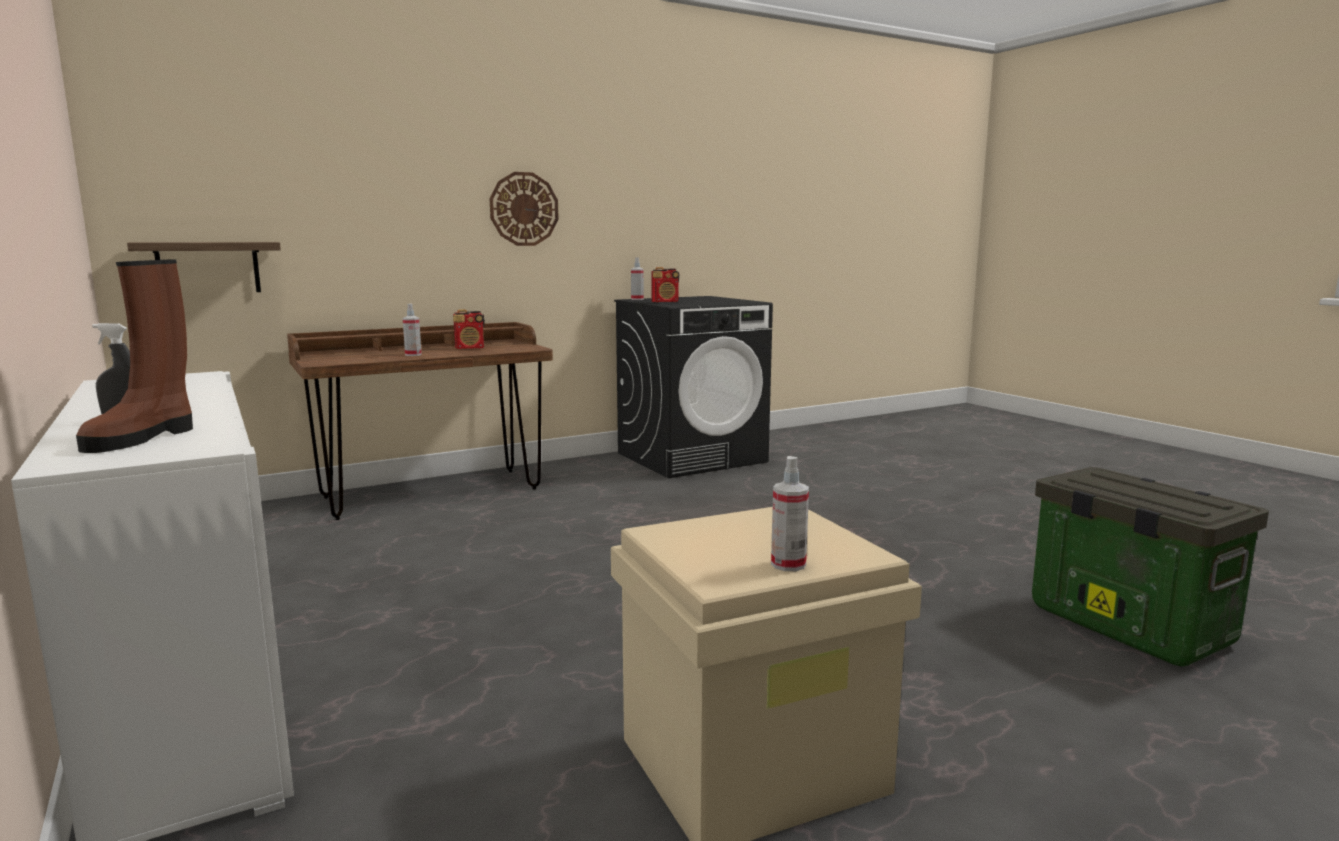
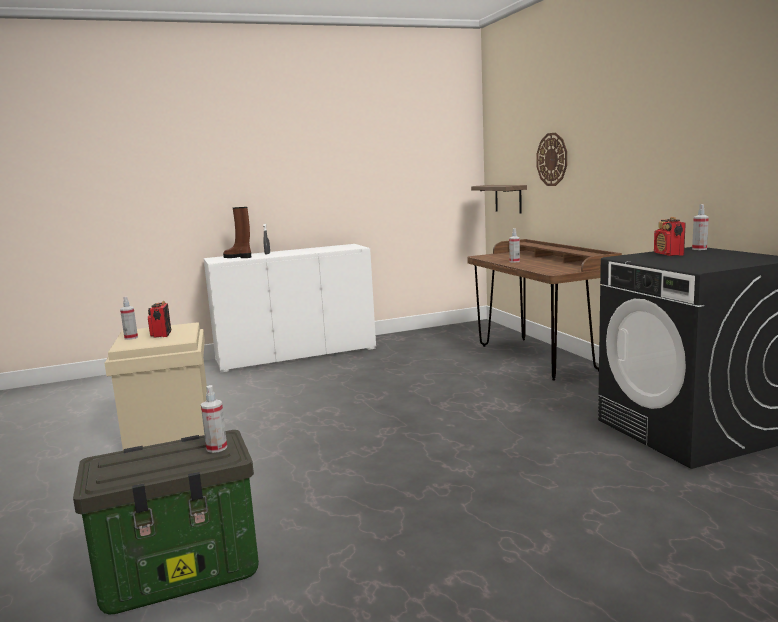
camera: 100 degrees right, 0 degrees up
radio [453,309,485,349] -> radio moved to [148,301,171,338]
wall clock [490,172,559,246] -> wall clock moved to [537,133,567,186]
none -> spray bottle [201,385,227,453]

